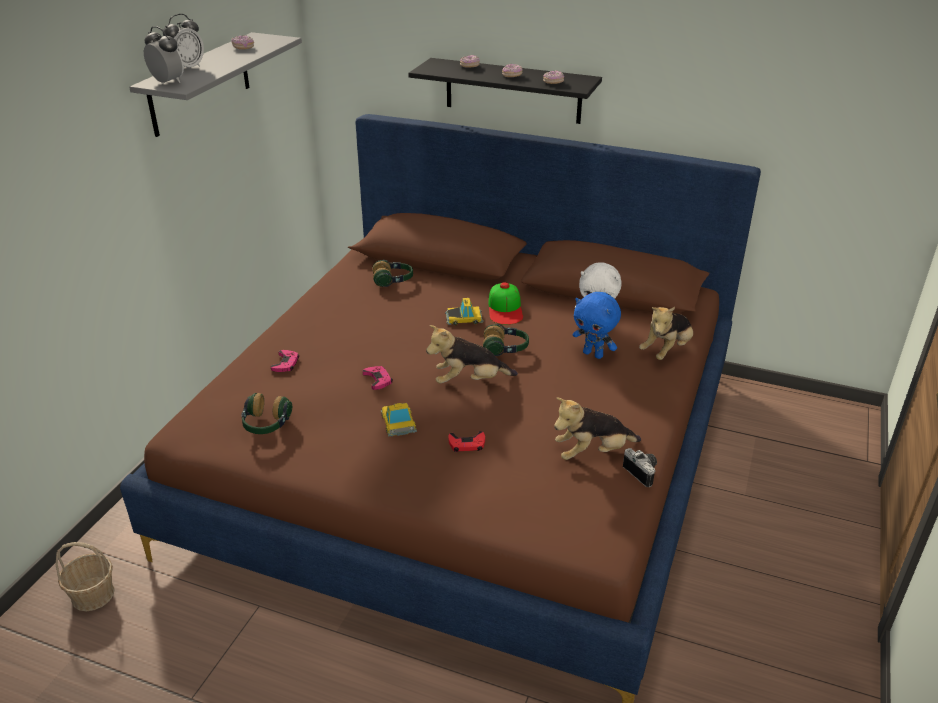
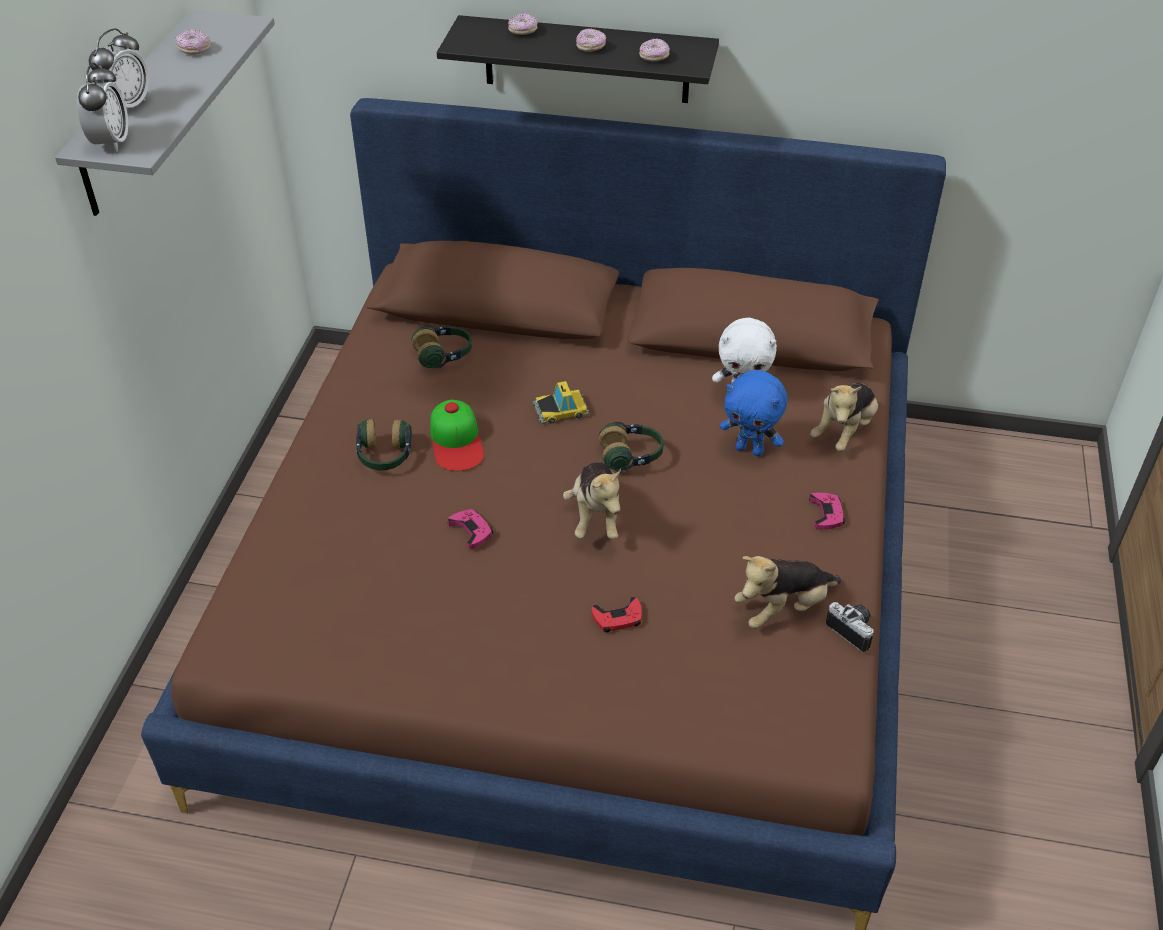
camera: 10 degrees left, 10 degrees up
basket [56,542,115,611] -> none
alarm clock [144,26,184,84] -> alarm clock turned 60 degrees clockwise [77,63,128,152]
headphones [242,393,292,434] -> headphones moved to [356,419,412,470]
pink game controller [271,350,299,372] -> pink game controller moved to [809,492,845,530]
toy car [381,403,417,437] -> none
plush toy [426,325,518,383] -> plush toy turned 75 degrees counterclockwise [563,462,621,540]
cap [488,282,523,325] -> cap moved to [430,400,484,471]

